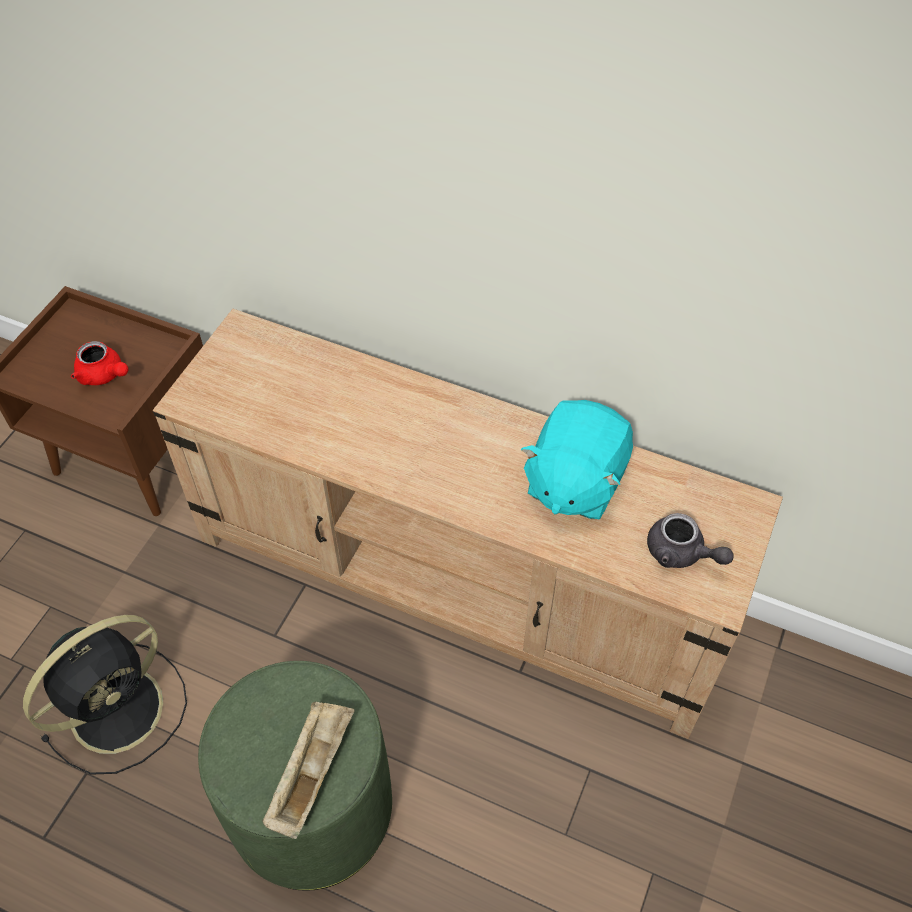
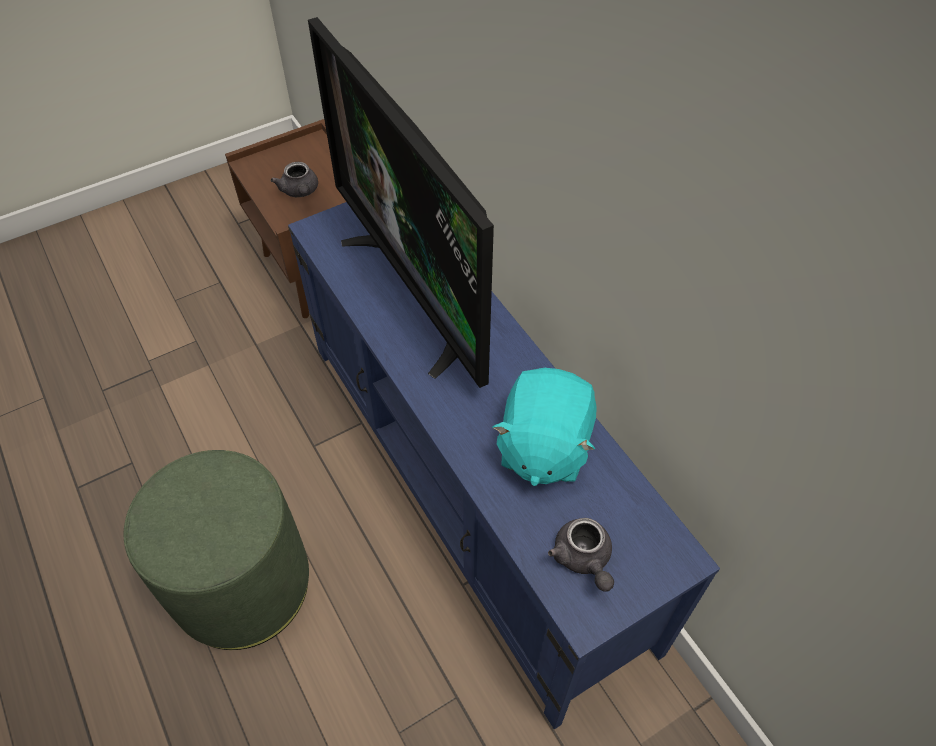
camera: 35 degrees right, 0 degrees up
black fan [23,615,187,775] -> none
red teapot [71,341,129,385] -> grey teapot [271,162,318,197]
beige tv stand [153,309,783,739] -> blue tv stand [288,202,720,729]
beige tray [262,702,354,839] -> none
turquoise plush toy [521,400,633,520] -> turquoise plush toy turned 45 degrees counterclockwise [492,368,597,486]
none -> television [308,17,494,388]

